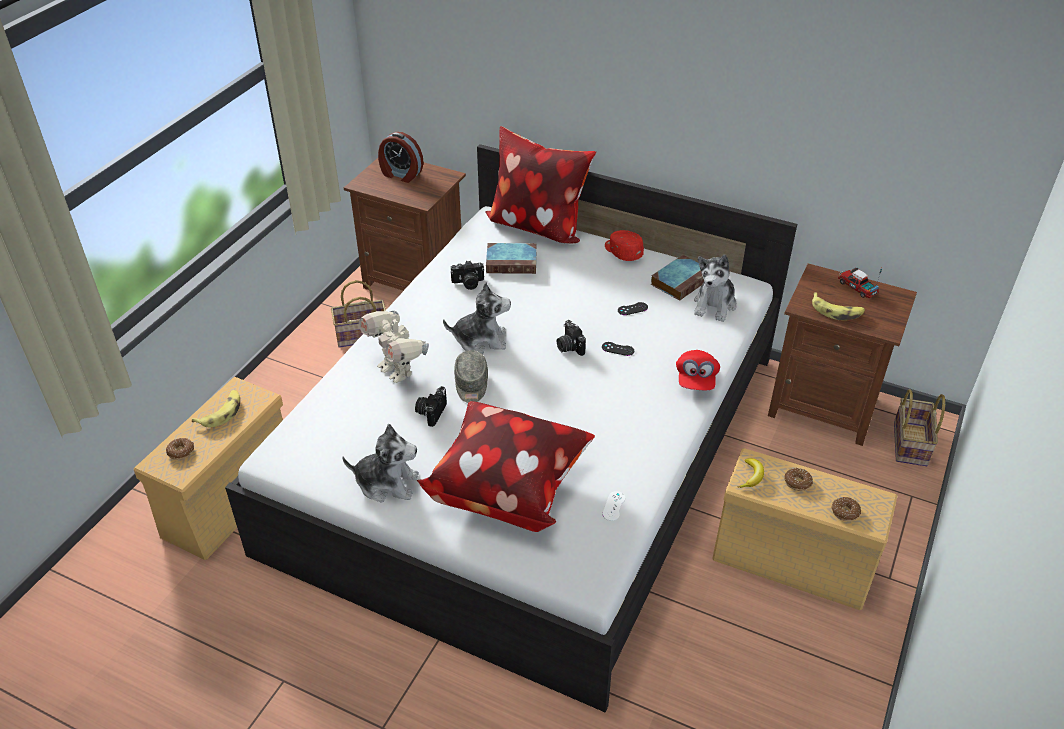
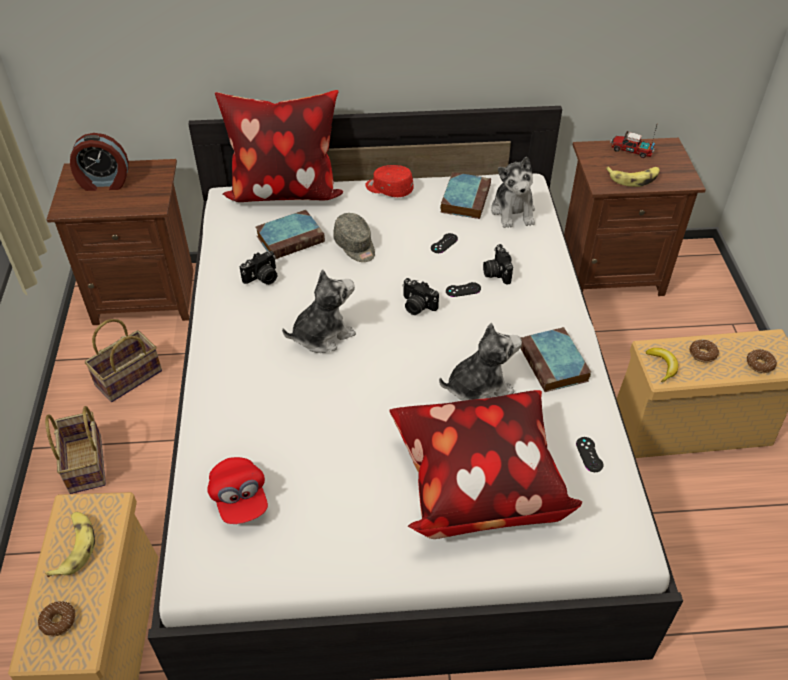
camera: 30 degrees left, 5 degrees up
plush toy [342,424,419,503] -> plush toy moved to [439,323,522,401]
toy robot [359,310,429,383] -> none
camera [415,386,447,427] -> camera moved to [483,244,513,285]
grey cap [454,350,488,403] -> grey cap moved to [334,213,375,262]
white game controller [602,491,625,521] -> black game controller [576,437,603,472]
red cap [676,350,720,390] -> red cap moved to [207,457,268,524]
basket [894,389,945,466] -> basket moved to [45,406,106,494]
none -> book [520,327,591,392]

